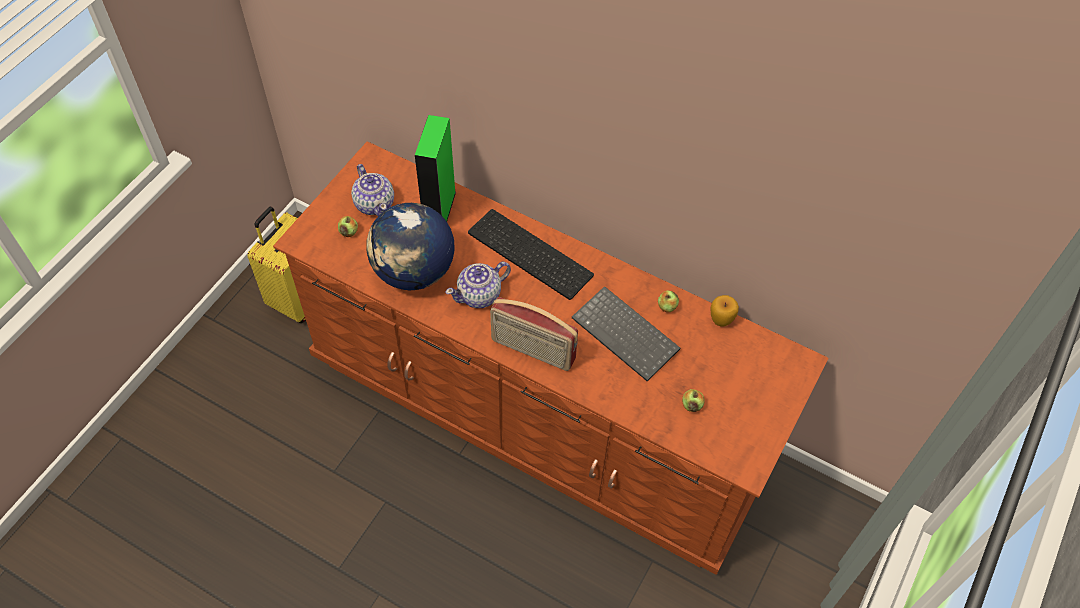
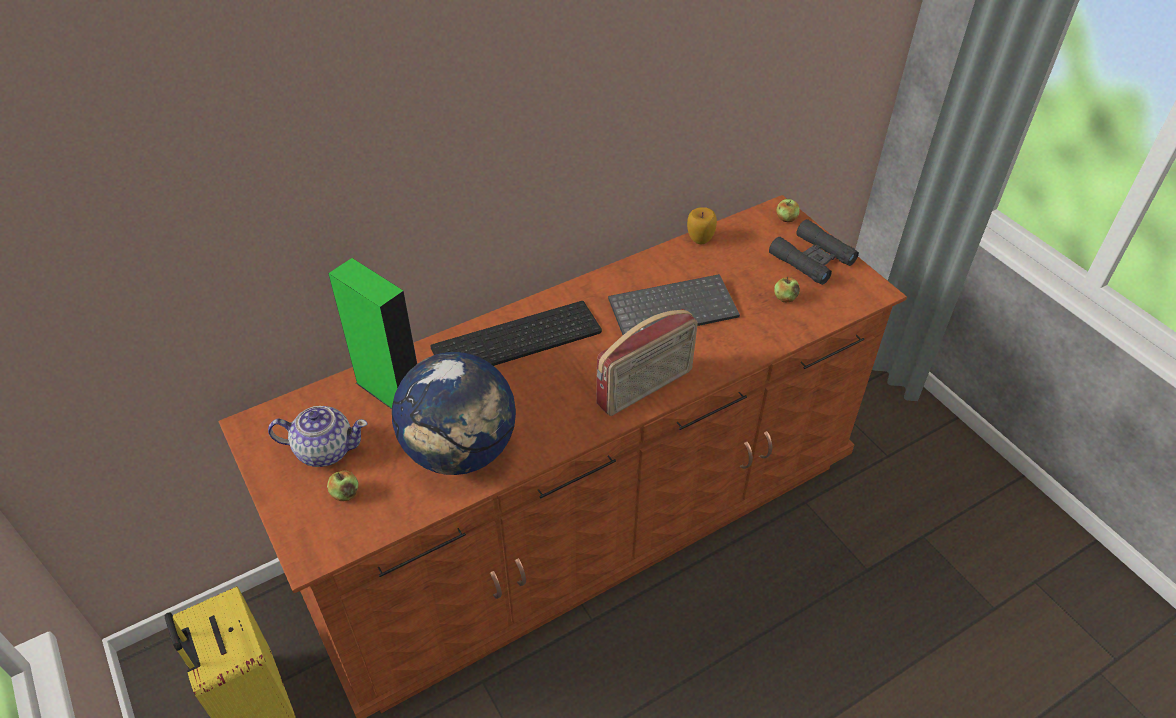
camera: 60 degrees left, 10 degrees down
teapot [446,262,511,308] -> none
apple [658,291,679,312] -> apple moved to [777,199,800,222]
none -> black binoculars [769,219,859,285]

